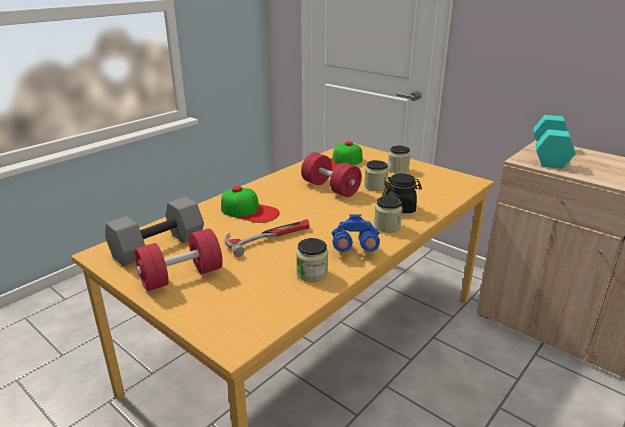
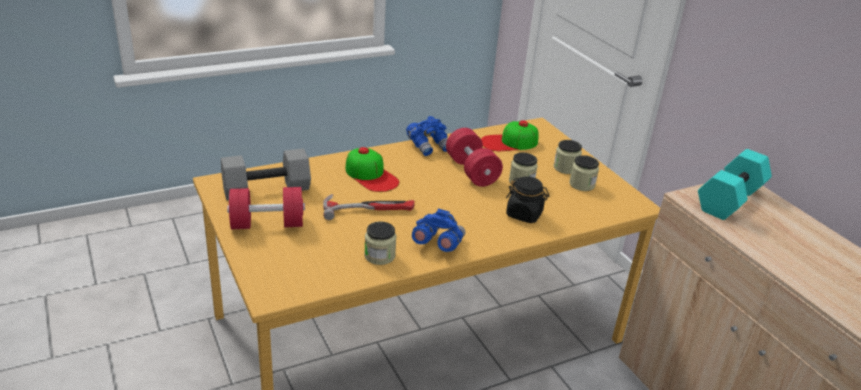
camera: 20 degrees right, 5 degrees up
jar [374,196,403,233] -> jar moved to [569,155,599,191]
none -> blue binoculars [406,116,448,156]

